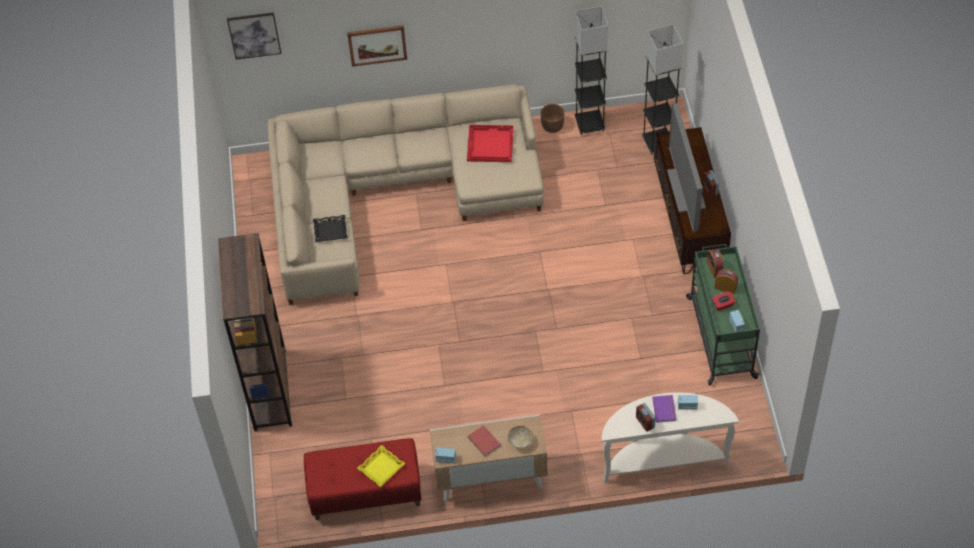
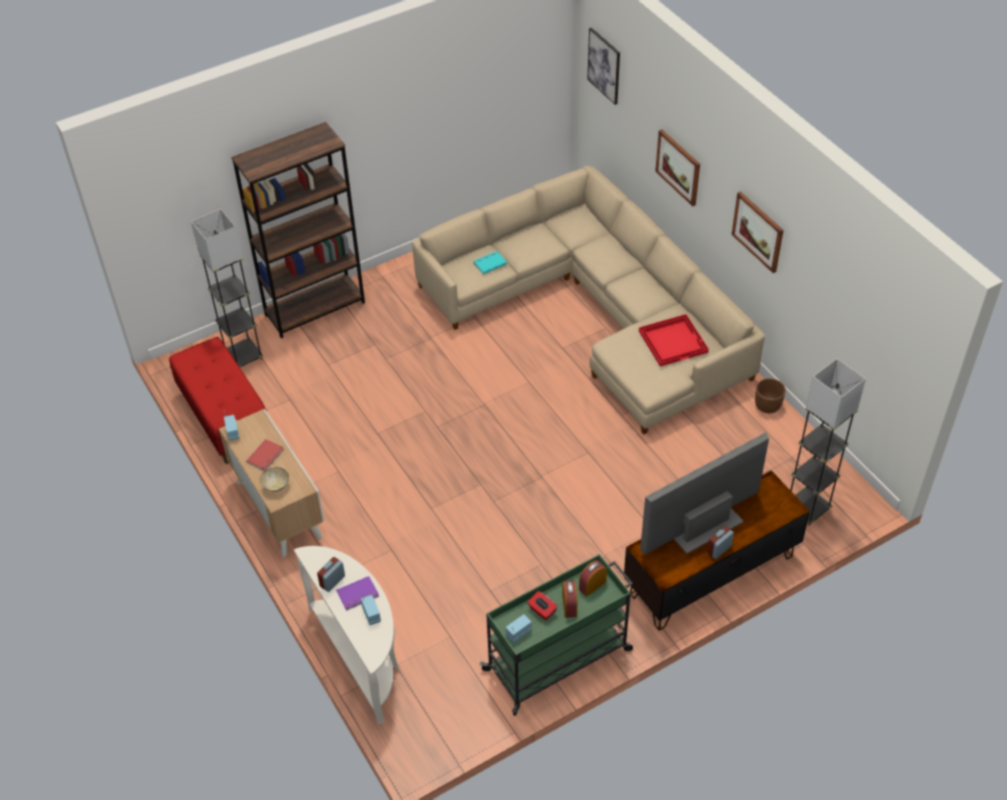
camera: 65 degrees right, 5 degrees down
black tray [313,215,348,242] -> turquoise book [473,251,507,274]
yellow tray [357,445,405,487] -> none
grey floor lamp [574,6,608,135] -> grey floor lamp moved to [191,209,264,367]
none -> picture [731,191,784,273]

